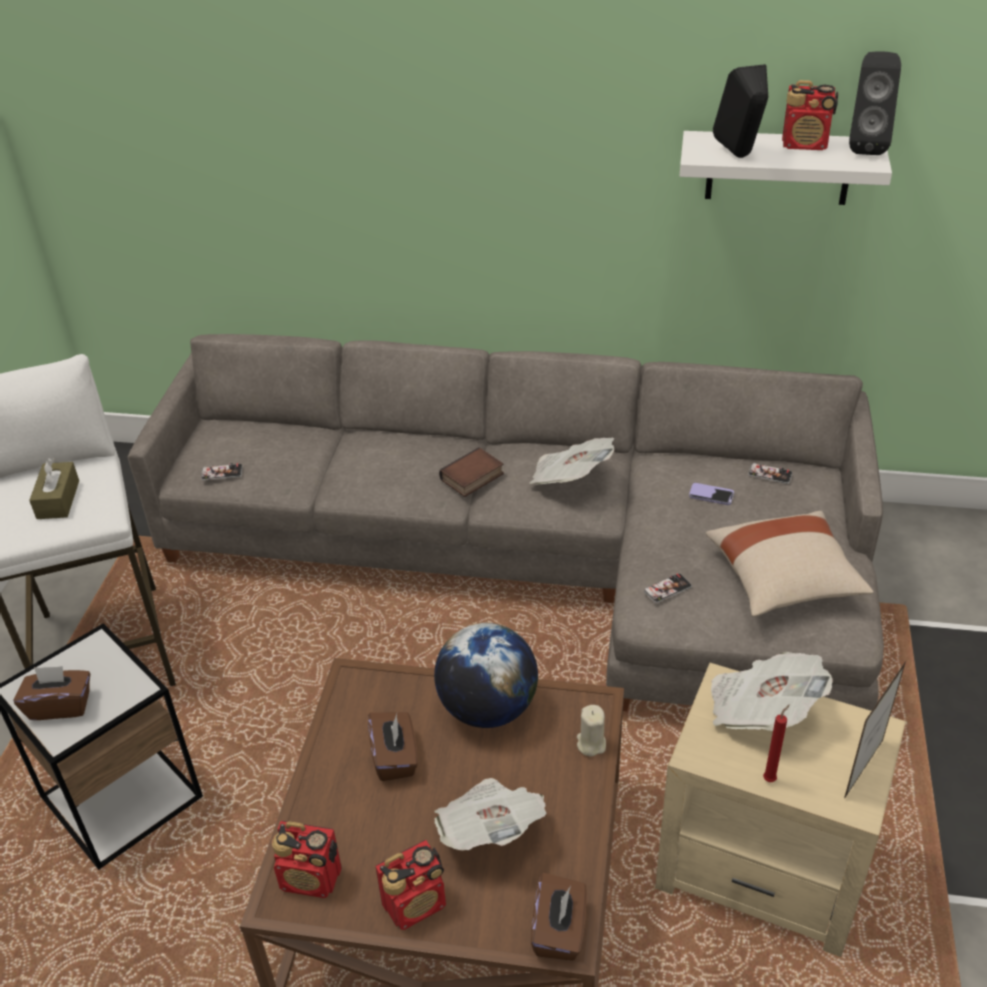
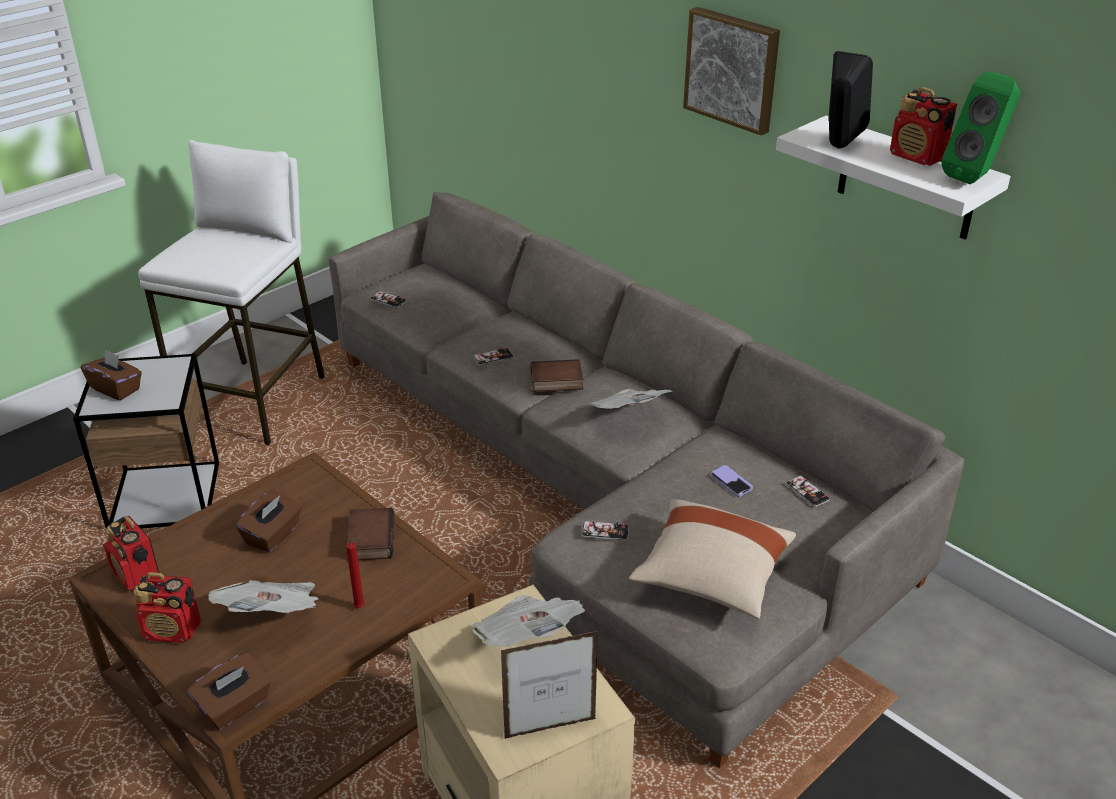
camera: 35 degrees right, 5 degrees down
brown tissue box [29,458,79,519] -> none
globe [434,623,538,728] -> book [346,507,394,561]
beige candle [577,705,606,756] -> none
red candle [763,704,790,782] -> red candle moved to [346,536,365,608]
black speaker [849,51,901,155] -> green speaker [941,72,1020,184]
none -> phone [473,348,514,366]
none -> picture [683,7,780,136]

